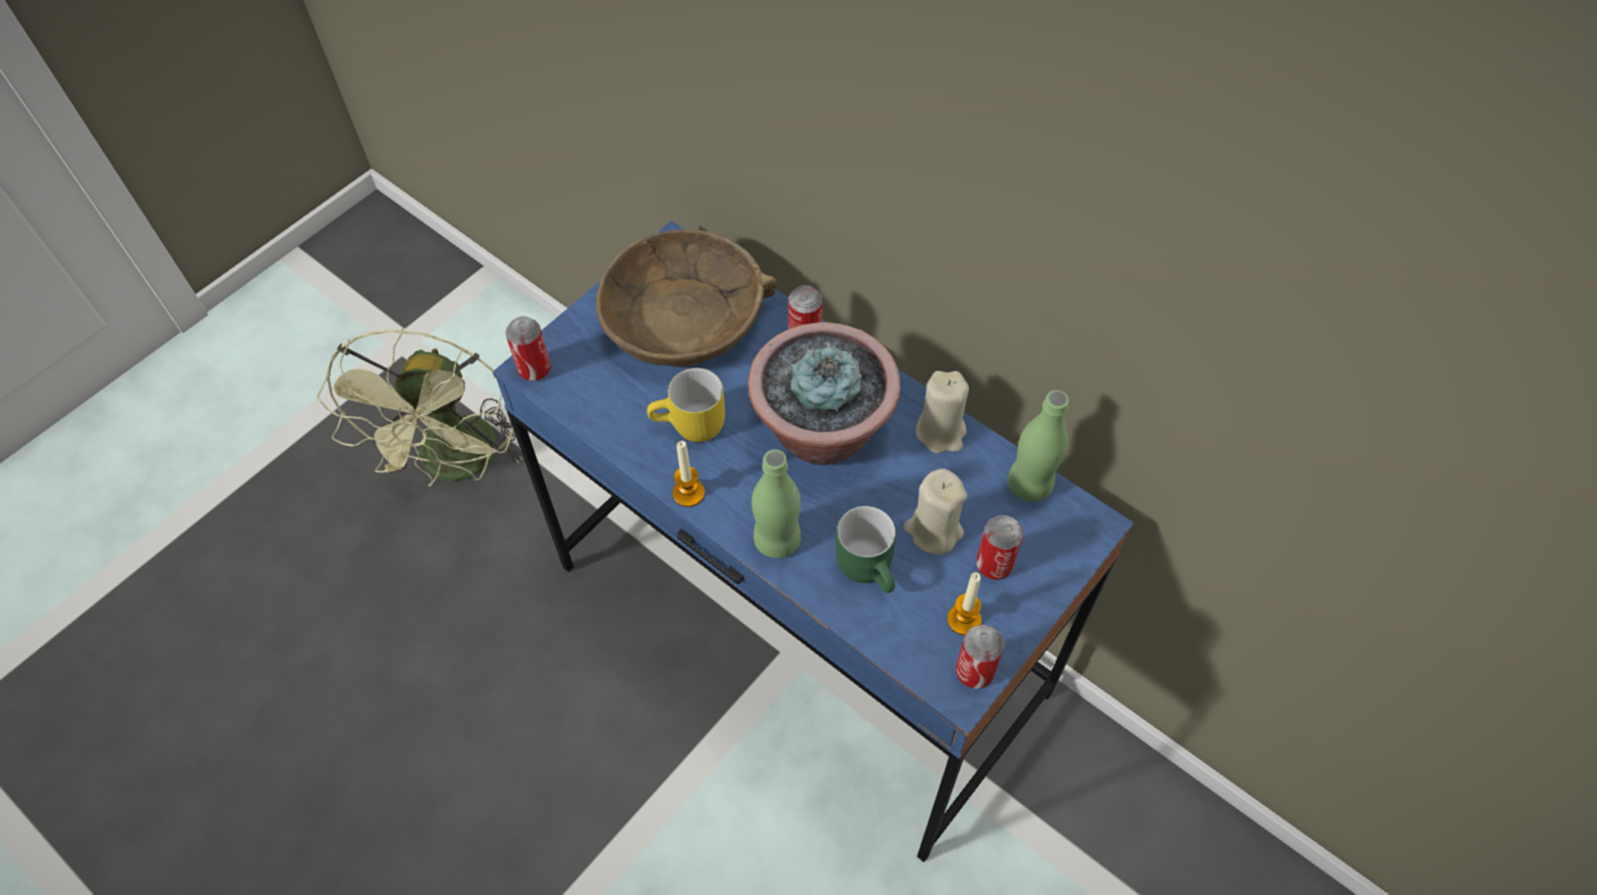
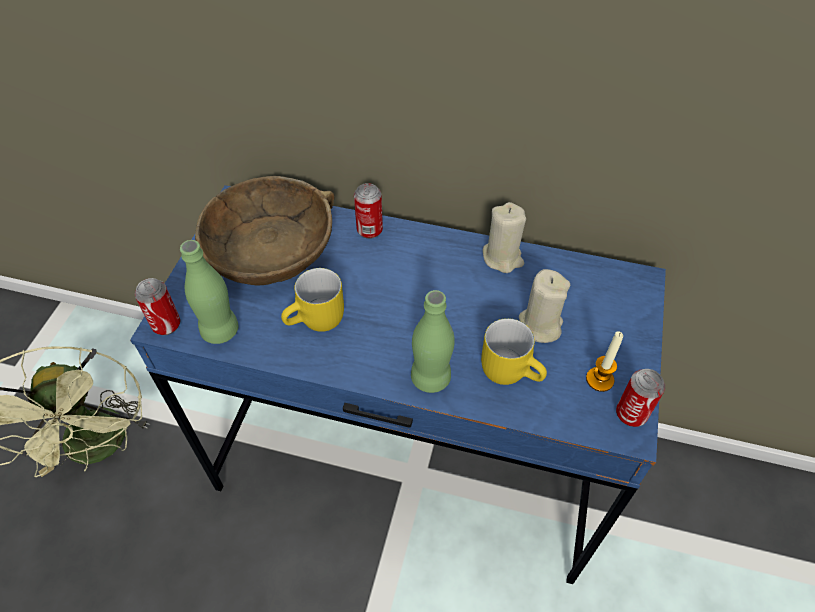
camera: 25 degrees left, 5 degrees down
candle [673,441,705,507] -> none
potted plant [748,322,901,465] -> none
green mug [836,506,896,593] -> yellow mug [481,318,547,385]
can [976,515,1023,580] -> none
green bottle [1008,390,1069,501] -> green bottle moved to [180,240,239,344]

